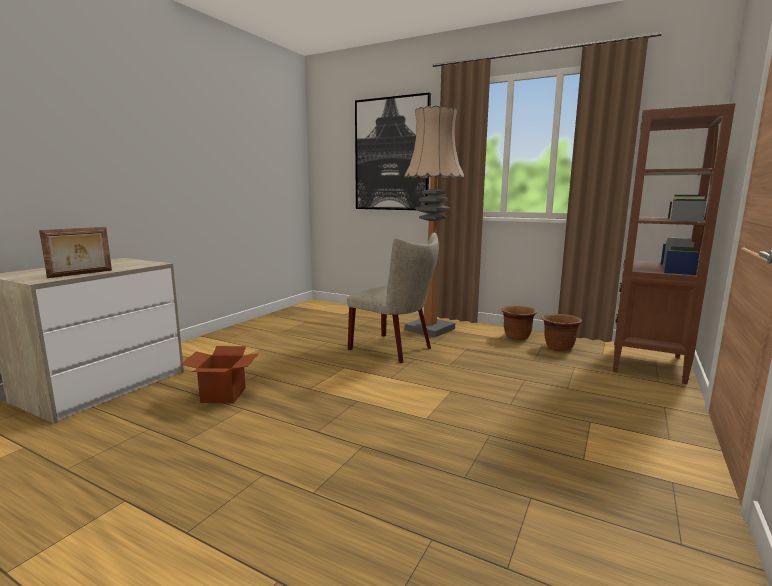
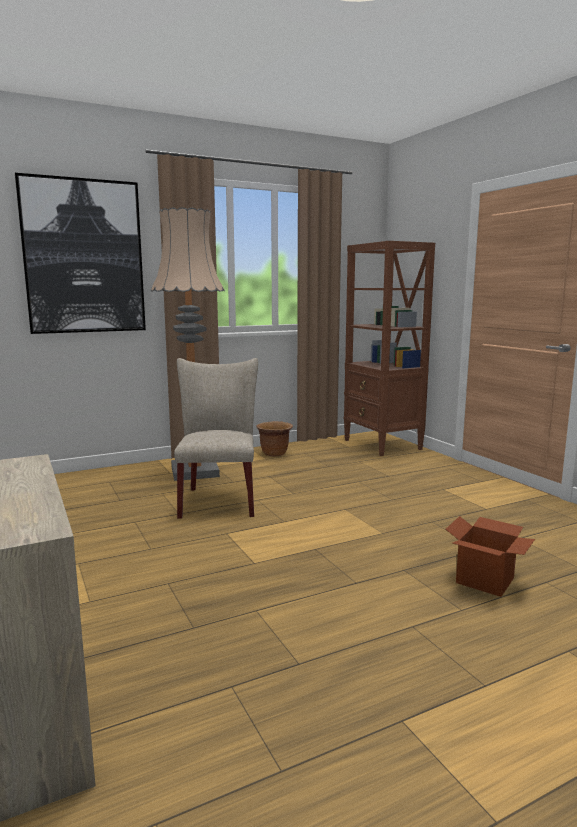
camera: 55 degrees left, 0 degrees up
picture frame [39,227,112,278] -> none
cardboard box [180,346,259,403] -> cardboard box moved to [445,516,535,597]
beige chair [347,233,439,363] -> beige chair turned 75 degrees counterclockwise [174,358,258,519]
brown planter [541,314,582,351] -> none

